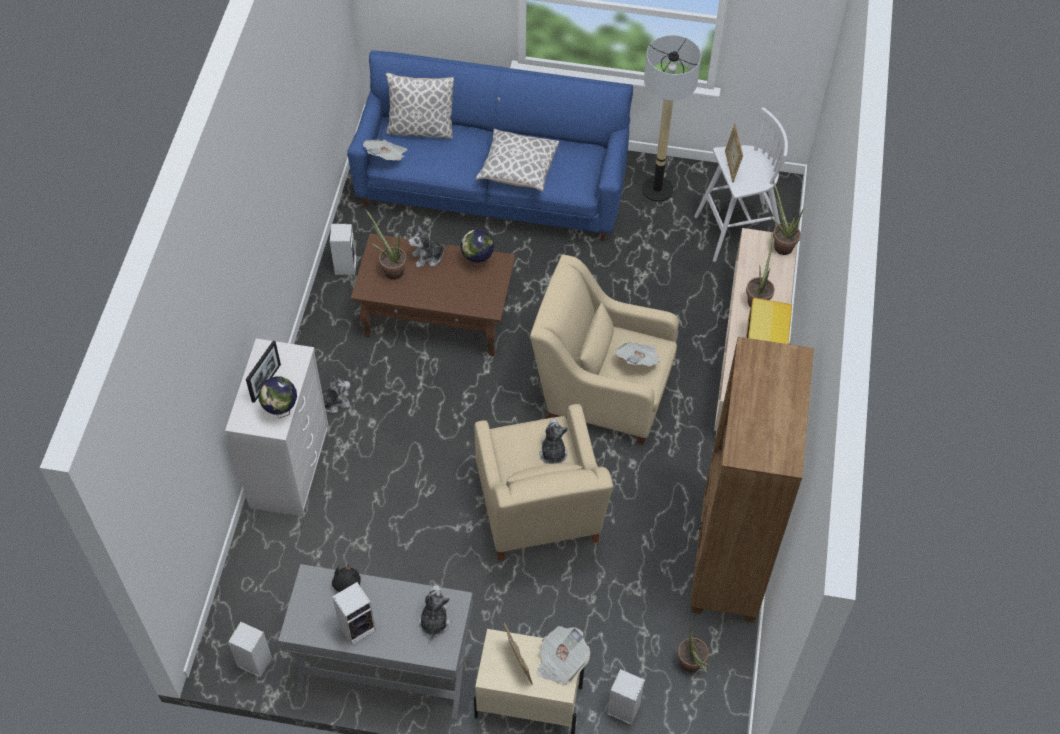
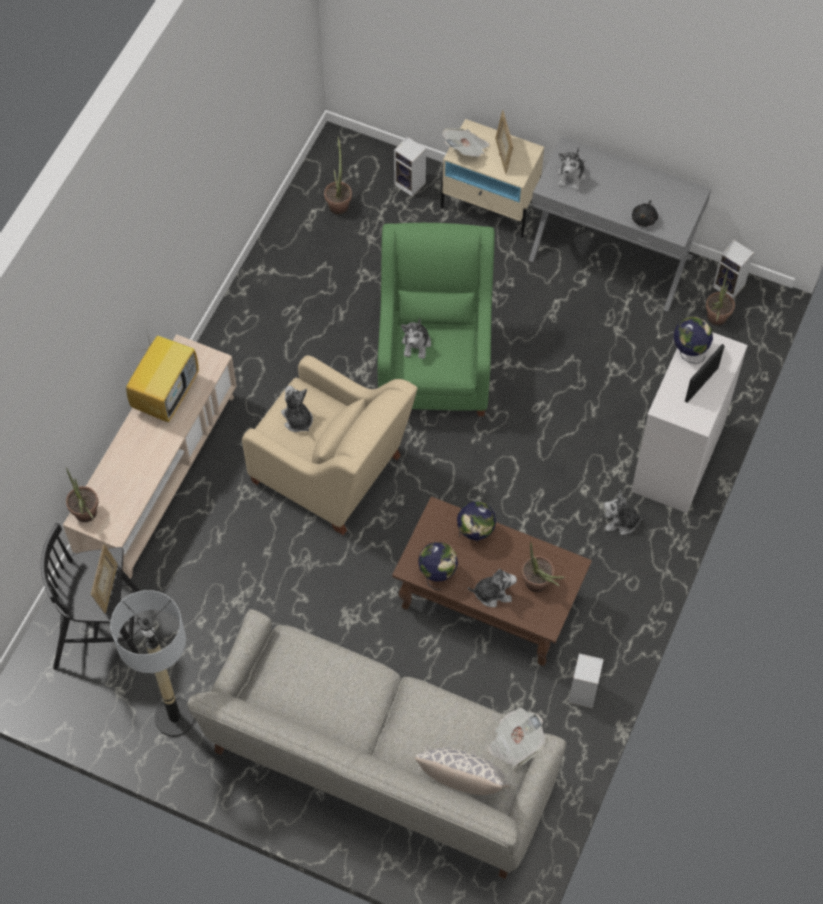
camera: 165 degrees left, 5 degrees up
speaker [332,582,376,645] -> none
blue sofa [347,50,633,241] -> grey sofa [187,609,566,879]
beige armchair [475,404,613,561] -> green armchair [377,223,495,416]
pillow [476,129,559,192] -> none
newspaper [615,341,660,366] -> plush toy [281,385,313,432]
brown bookcase [690,337,814,623] -> none
white stool [694,107,788,262] -> black stool [41,523,141,670]
potted plant [746,233,775,307] -> potted plant moved to [706,268,735,326]
none -> globe [457,501,496,542]

